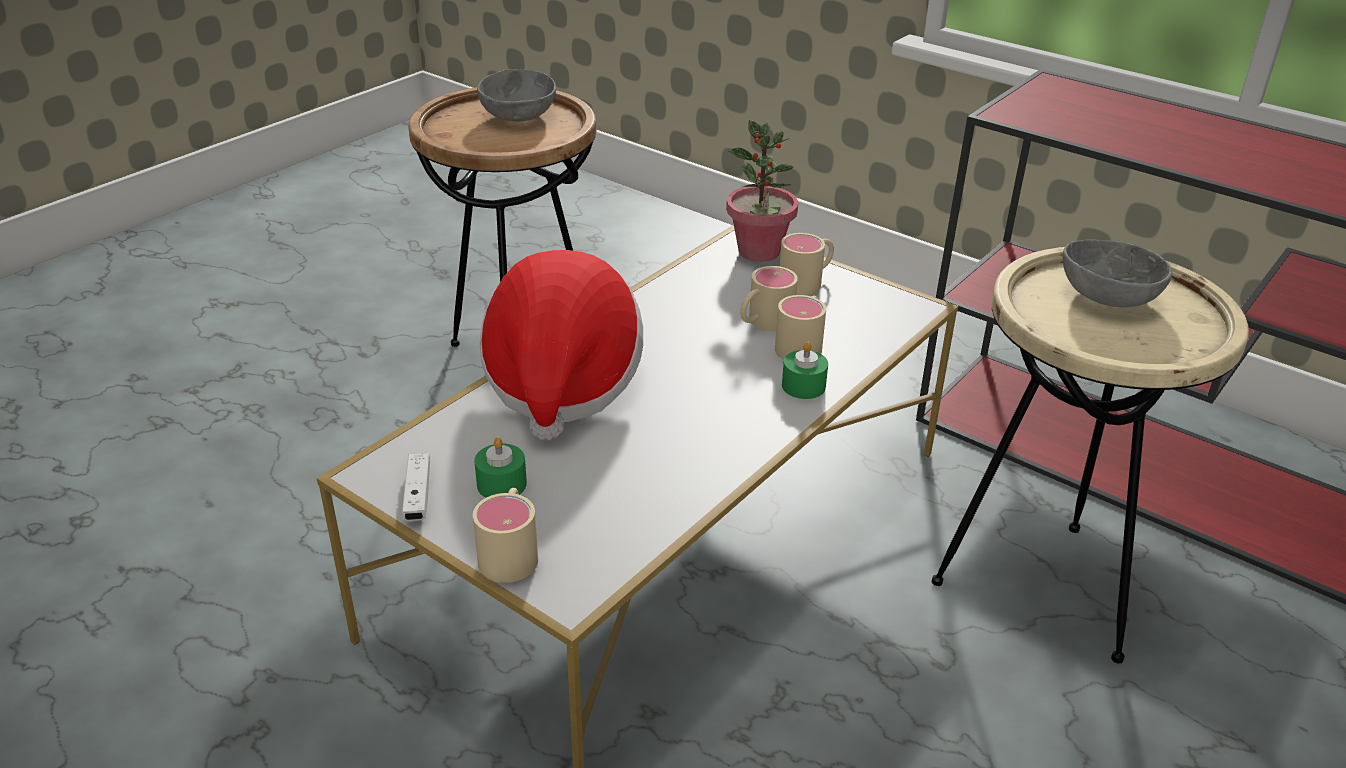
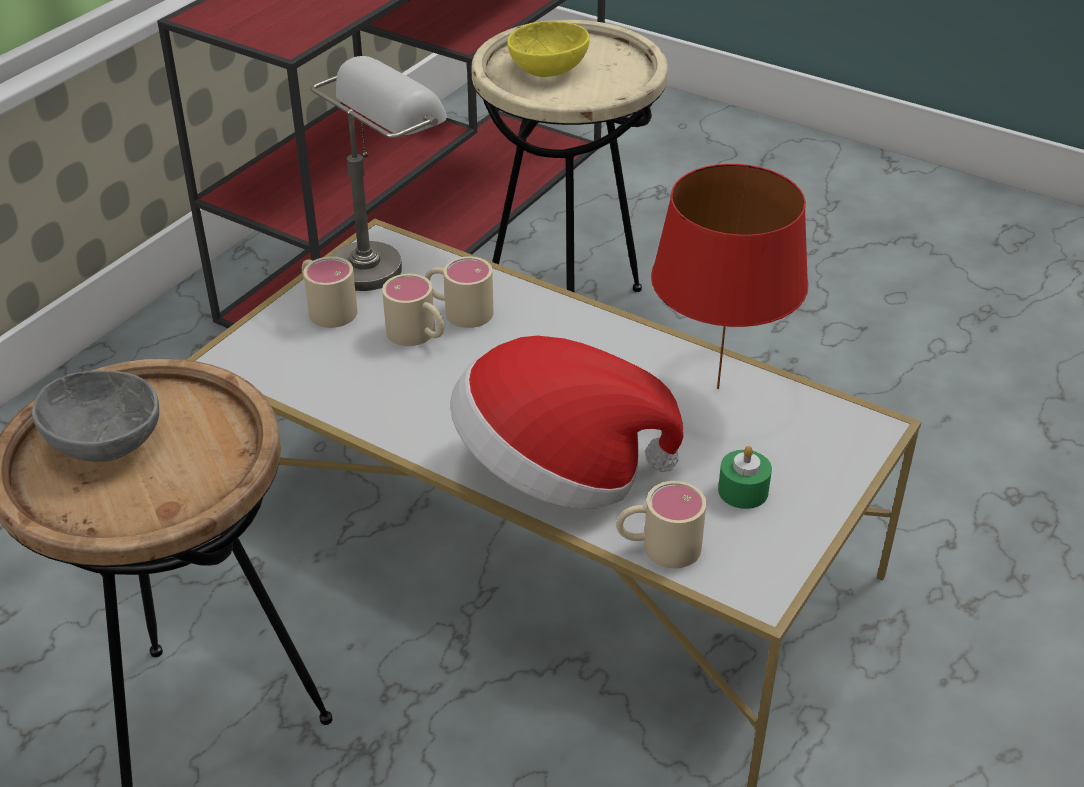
camera: 95 degrees left, 5 degrees up
white game controller [402,453,430,521] -> none
beige mug [473,488,538,583] -> beige mug moved to [616,481,706,568]
potted plant [726,120,799,262] -> none
green candle [782,342,828,399] -> none
grey bowl [1063,240,1172,307] -> yellow bowl [507,21,590,77]
none -> grey table lamp [311,56,447,291]
none -> red table lamp [651,164,808,389]

